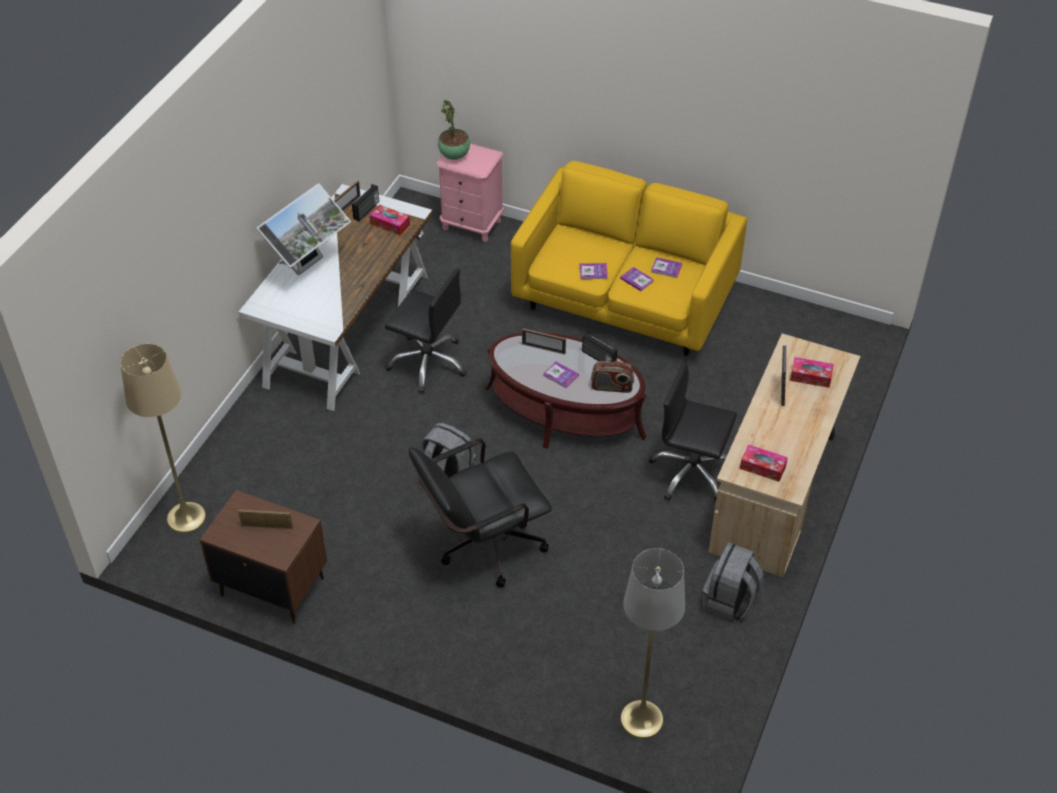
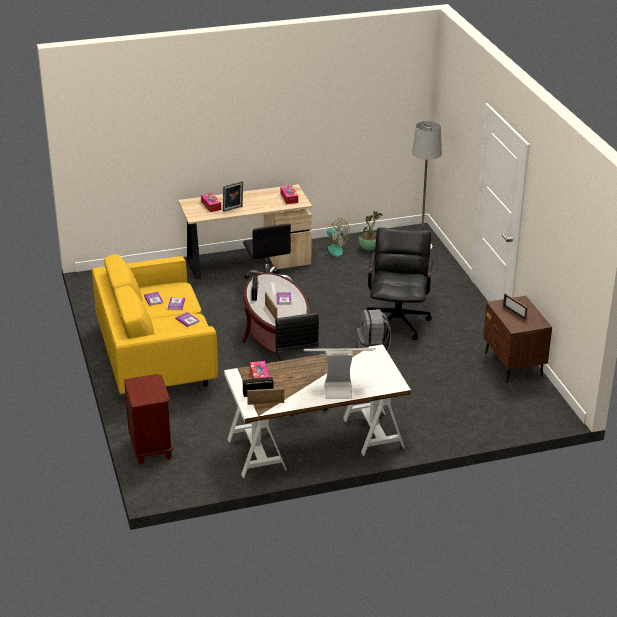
camera: 130 degrees left, 15 degrees down
beige floor lamp [120,343,206,533] -> none
black office chair [409,439,552,587] -> black office chair turned 105 degrees counterclockwise [367,227,433,340]
pink nightstand [436,144,504,242] -> brown nightstand [124,374,173,464]
potted plant [438,100,470,160] -> potted plant moved to [359,211,382,251]
radio [591,361,634,393] -> none
grey backpack [702,543,764,621] -> fan [315,218,350,257]

